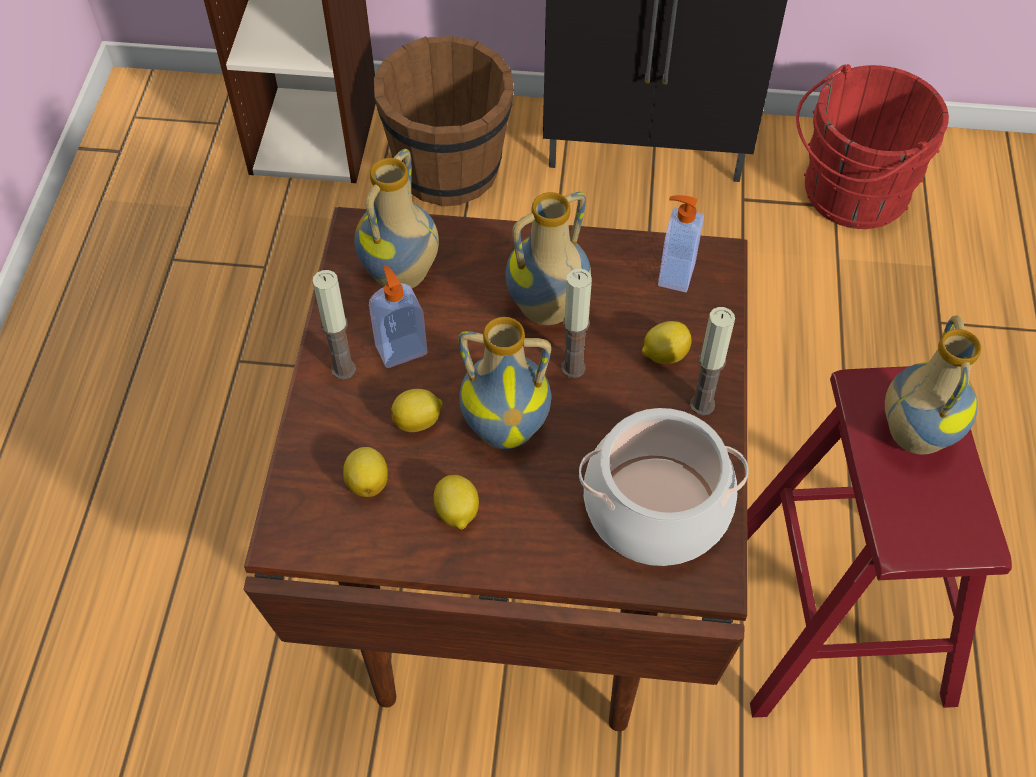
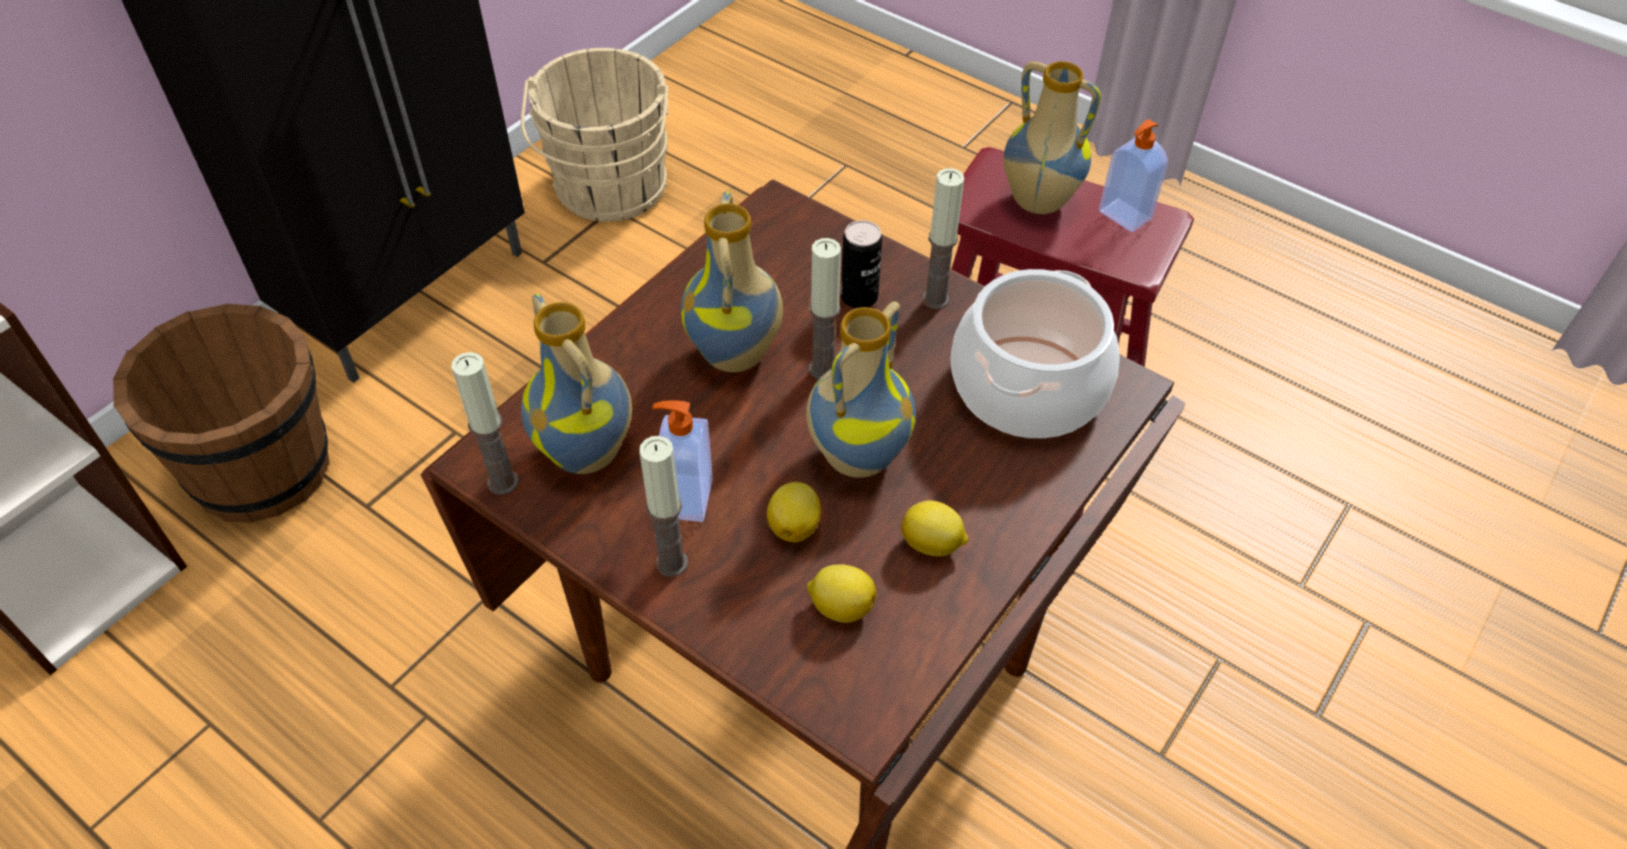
camera: 60 degrees left, 5 degrees down
lemon [642,321,692,364] -> can [841,220,882,309]
soap dispenser [658,195,704,292] -> soap dispenser moved to [1099,119,1168,232]
red bucket [796,64,949,229] -> beige bucket [521,48,668,222]
none -> candle [451,352,519,495]

